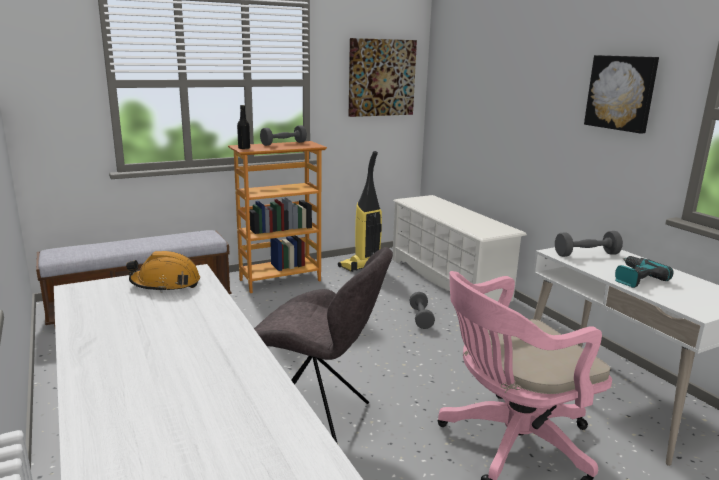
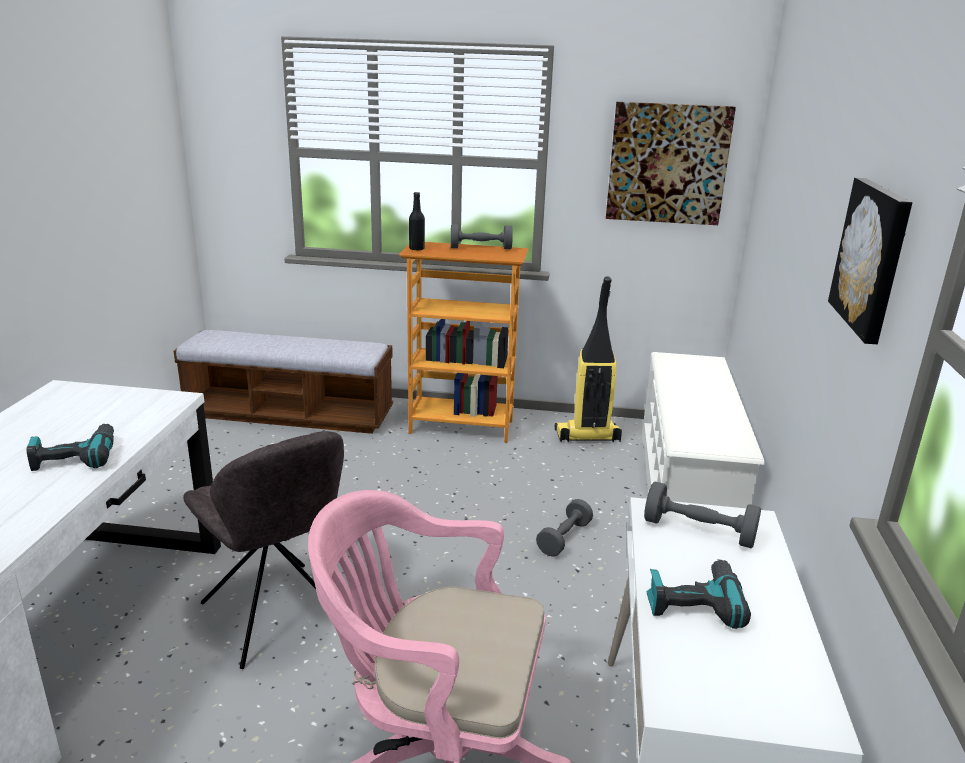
camera: 35 degrees right, 5 degrees up
orange hard hat [126,251,200,293] -> none
none -> power drill [26,424,114,471]

